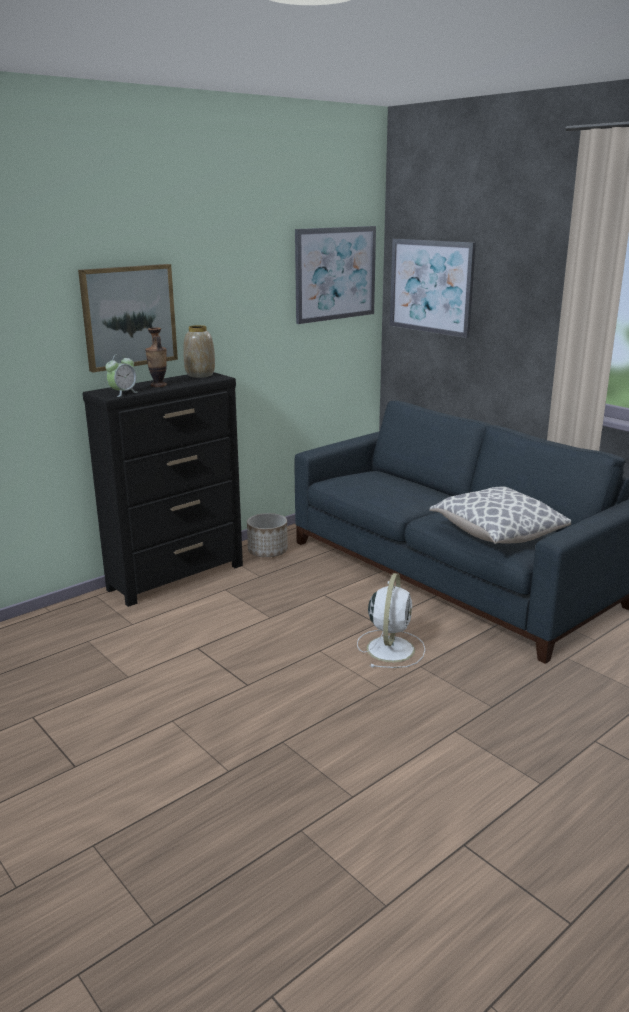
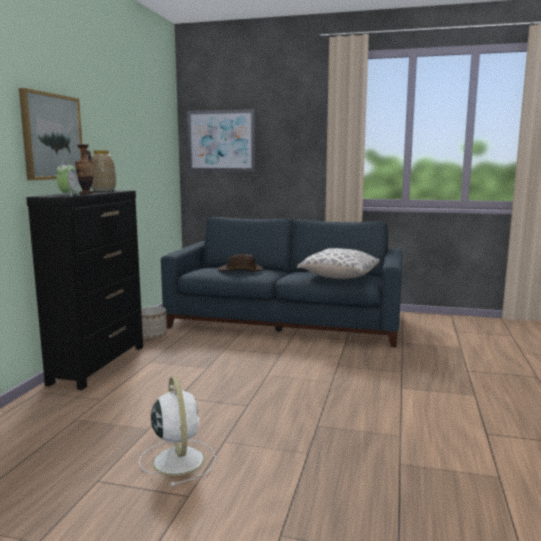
camera: 35 degrees left, 10 degrees down
picture [295,226,376,324] -> none
white fan [357,573,425,668] -> white fan moved to [139,377,216,486]
none -> brown hat [217,254,264,271]

